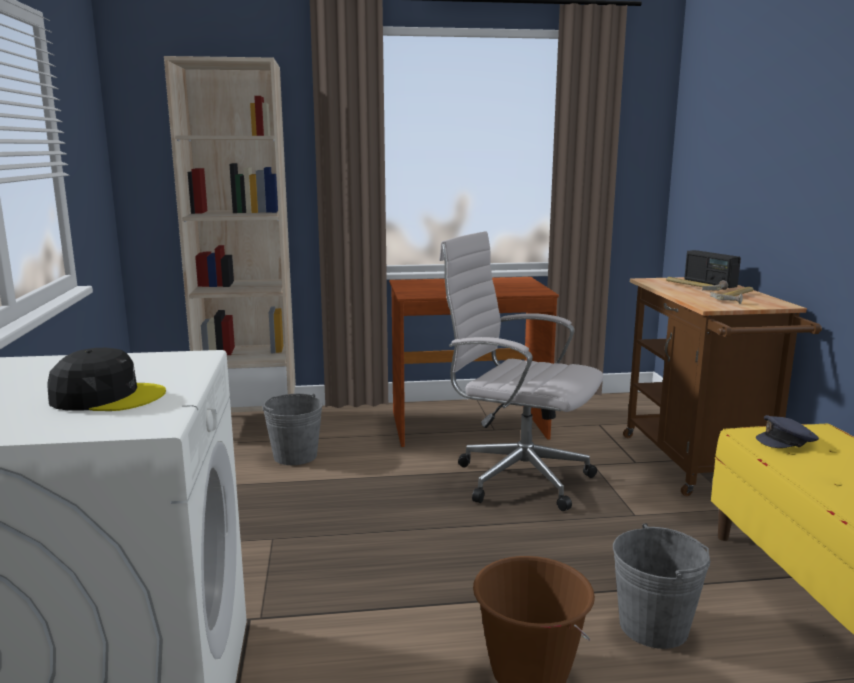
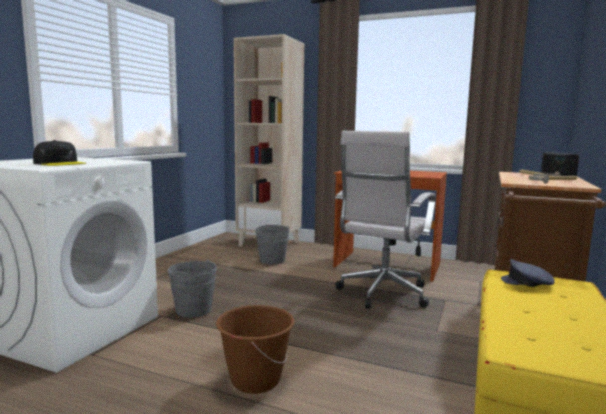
camera: 30 degrees right, 5 degrees down
white office chair [439,231,603,511] -> white office chair turned 120 degrees counterclockwise [335,131,436,309]
grey bucket [613,523,710,649] -> grey bucket moved to [168,259,217,318]

